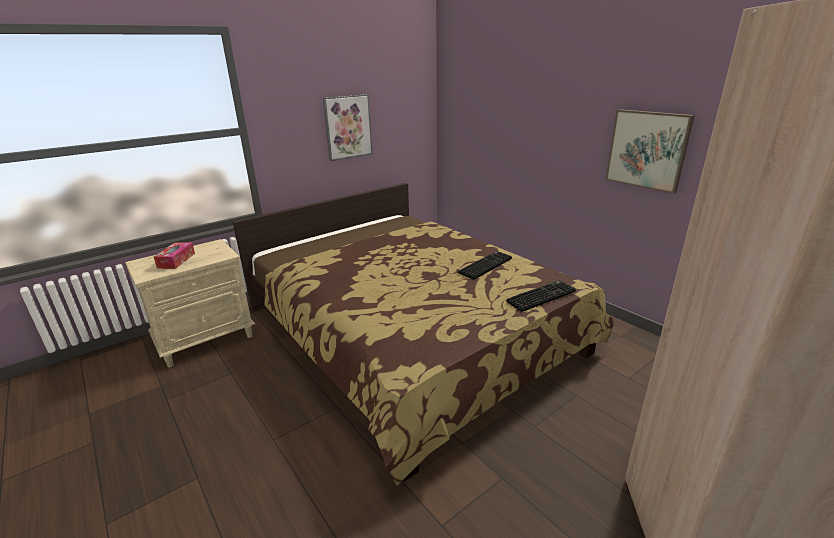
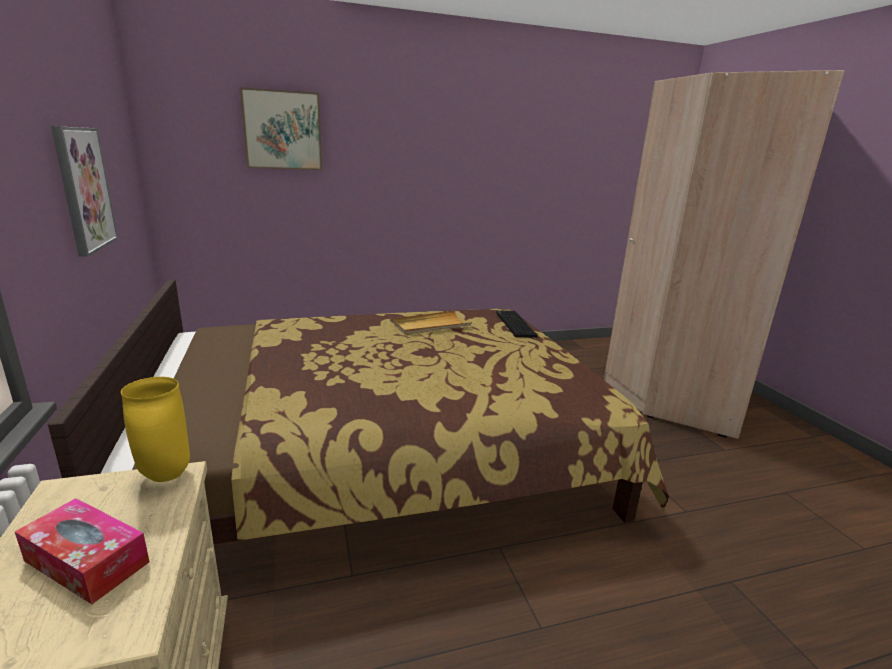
camera: 70 degrees left, 5 degrees down
keyboard [458,251,512,280] -> beige tray [393,310,472,335]
picture [605,109,695,194] -> picture moved to [240,87,322,170]
none -> yellow vase [121,377,190,482]

